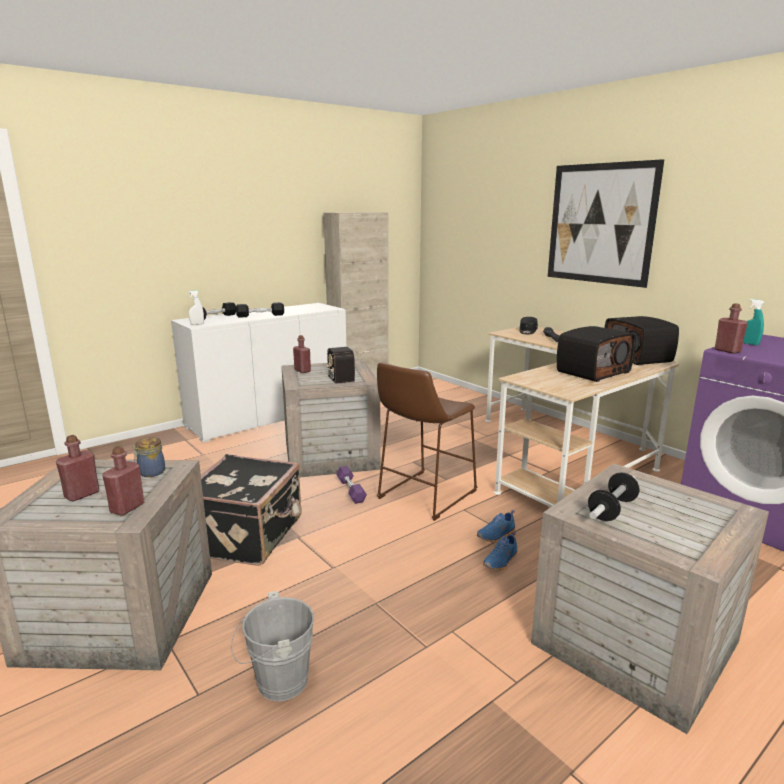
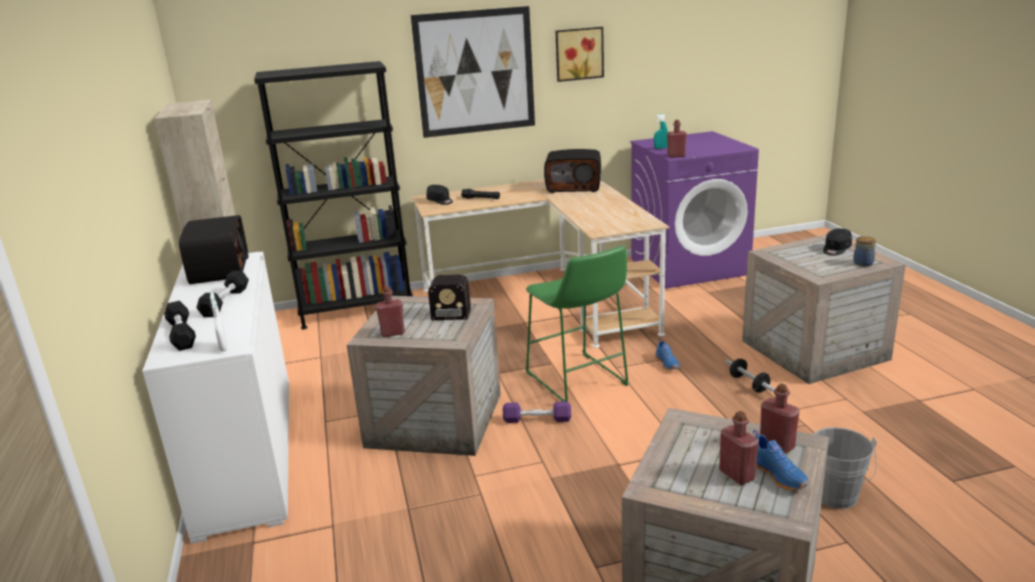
camera: 65 degrees left, 5 degrees up
jar [132,437,165,477] -> jar moved to [853,236,876,266]
black suitcase [201,454,302,566] -> none
brown stool [377,362,477,521] -> green stool [525,246,629,402]
blue shoe [483,532,518,571] -> blue shoe moved to [753,430,809,490]
radio [557,326,636,382] -> radio moved to [179,215,248,284]
dumbbell [588,472,639,521] -> dumbbell moved to [726,359,775,392]
none -> black bookcase [254,61,413,329]
none -> picture [556,27,604,82]
none -> black cap [823,228,852,256]

